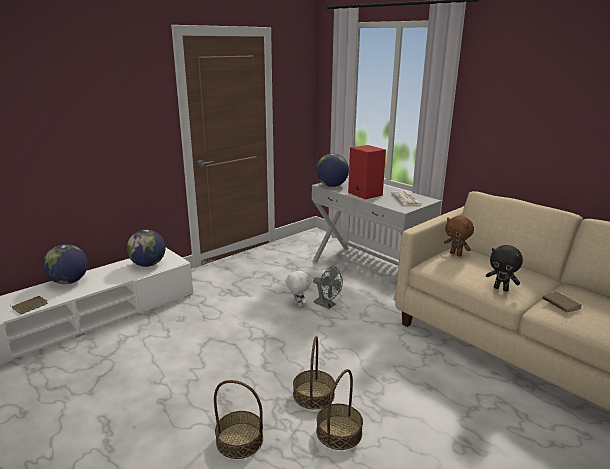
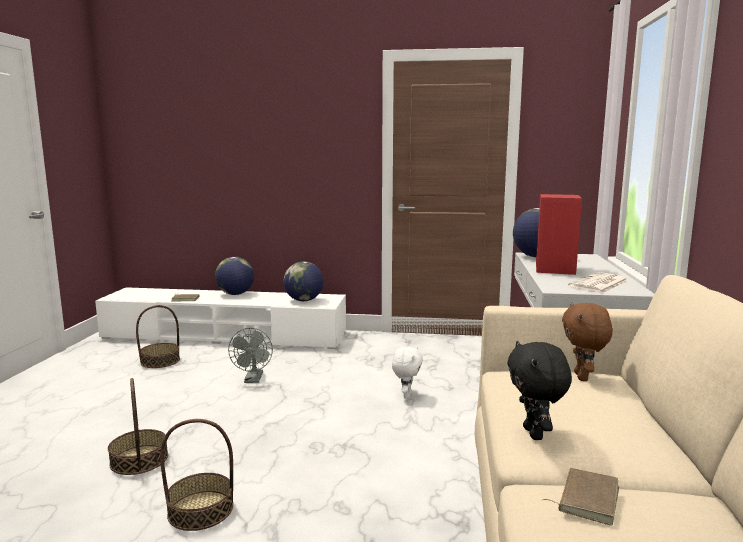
camera: 50 degrees right, 10 degrees down
basket [293,336,335,410] -> basket moved to [136,305,180,368]
grey fan [313,266,343,309] -> grey fan moved to [228,328,273,383]

